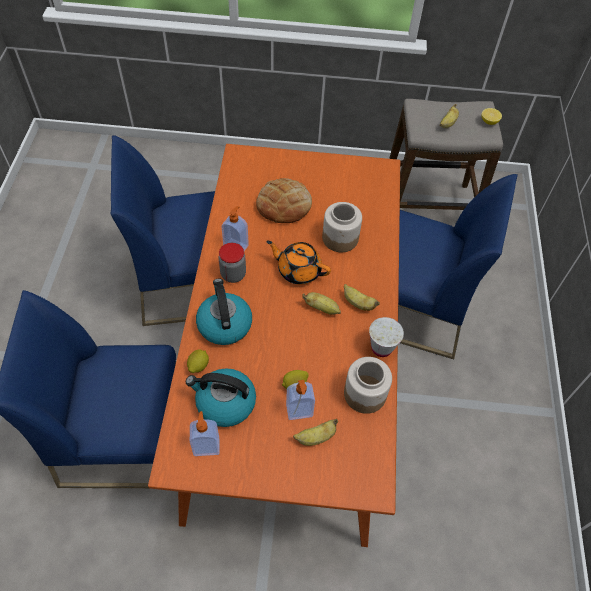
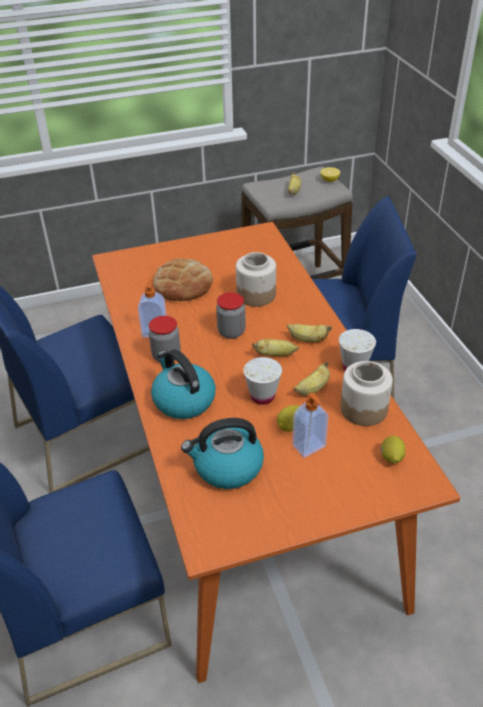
camera: 20 degrees left, 15 degrees down
lemon [187,349,209,373] -> lemon moved to [381,436,405,464]
soap dispenser [190,411,220,456] -> none
orange teapot [266,241,331,284] -> jar [216,292,246,339]
banana [293,419,338,446] -> banana moved to [294,361,330,395]
none -> white cup [243,357,282,405]

